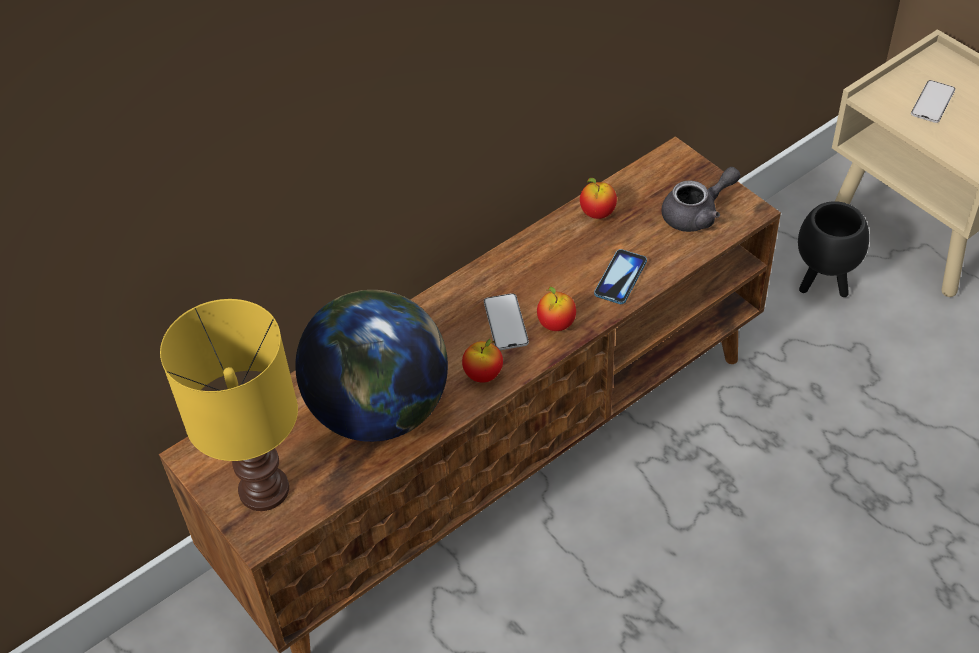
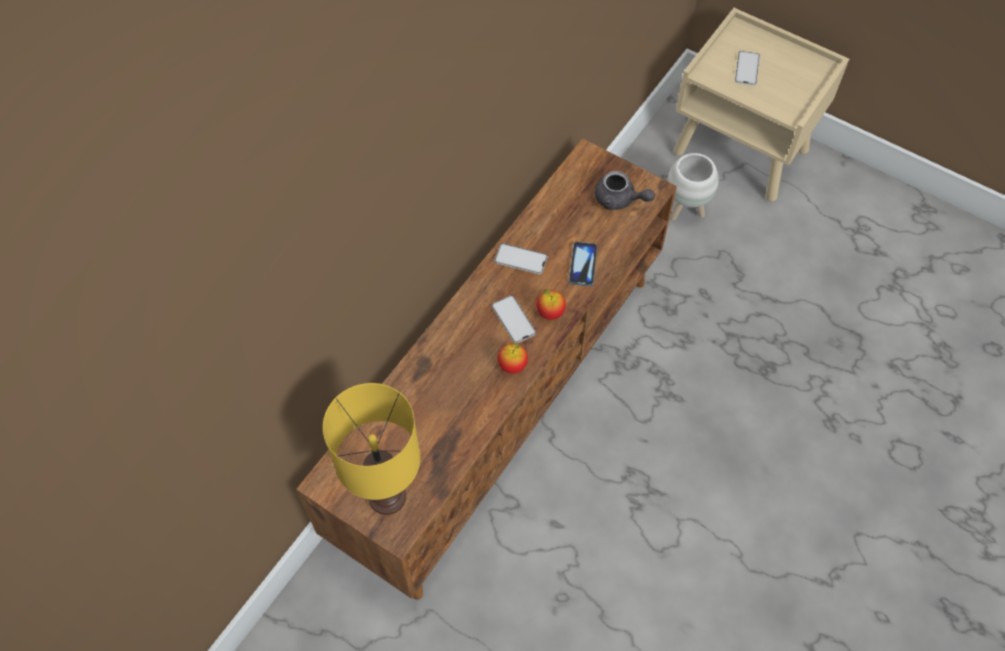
camera: 20 degrees left, 10 degrees up
globe [295,290,448,442] -> none
apple [580,178,617,219] -> none
grey teapot [661,167,740,232] -> grey teapot turned 75 degrees clockwise [595,171,655,210]
black planter [798,201,869,297] -> white planter [667,153,719,221]
none -> phone [494,243,548,274]

